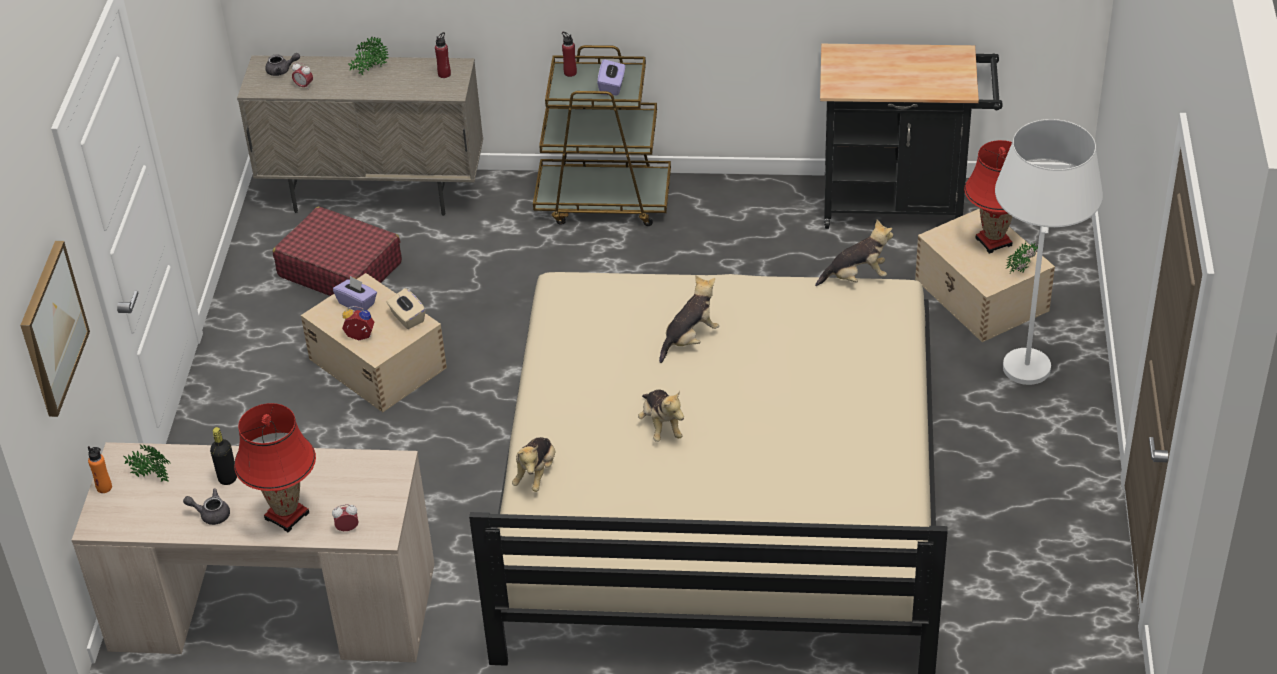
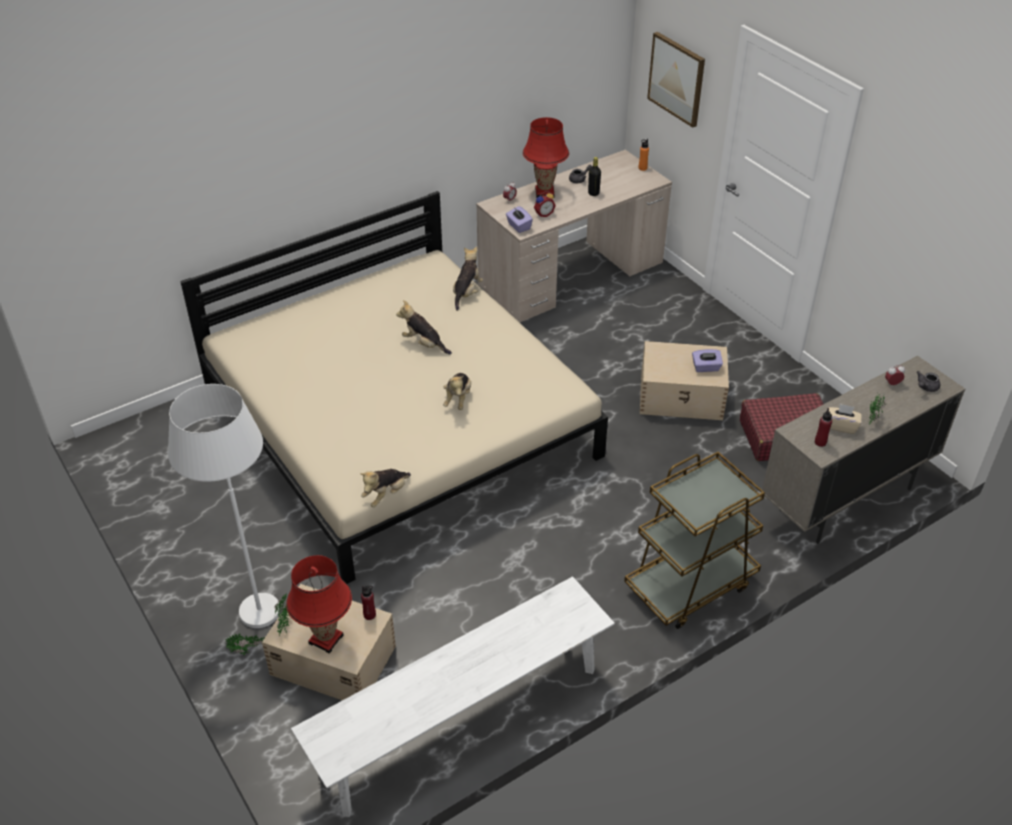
camera: 140 degrees right, 0 degrees up
potted plant [124,444,171,482] -> potted plant moved to [225,633,265,655]
alarm clock [342,306,374,340] -> alarm clock moved to [534,191,556,217]
beige tissue box [387,288,425,329] -> beige tissue box moved to [829,404,862,434]
plush toy [512,437,555,492] -> plush toy turned 45 degrees clockwise [453,246,483,311]
red bottle [562,32,577,77] -> red bottle moved to [361,585,376,620]
purple tissue box [597,59,625,95] -> purple tissue box moved to [506,206,533,233]
black cart [820,44,1003,229] -> white bench [291,576,615,817]

